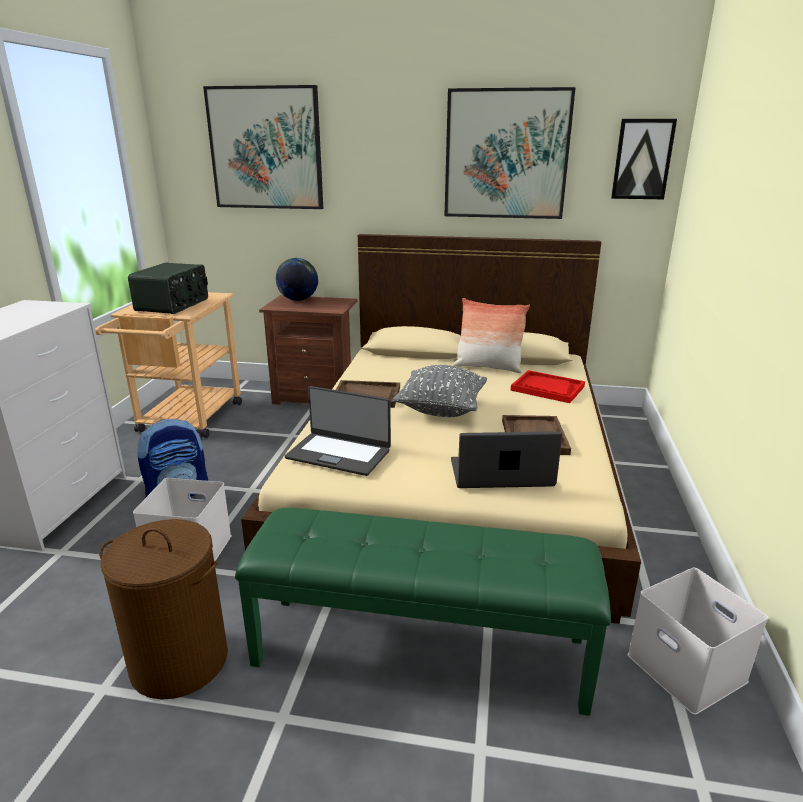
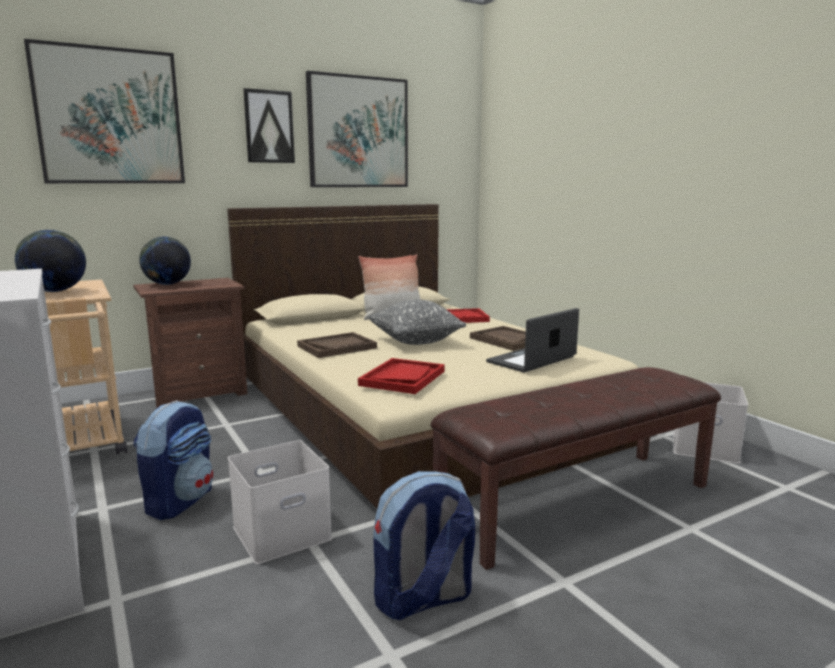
camera: 40 degrees left, 10 degrees down
brown laundry basket [99,519,228,700] -> backpack [373,471,475,620]
radio [128,263,208,314] -> globe [15,230,86,292]
green bench [235,508,611,716] -> brown bench [431,367,721,570]
laptop [285,386,391,476] -> red tray [358,358,445,394]
picture [611,119,677,199] -> picture moved to [243,88,295,163]

